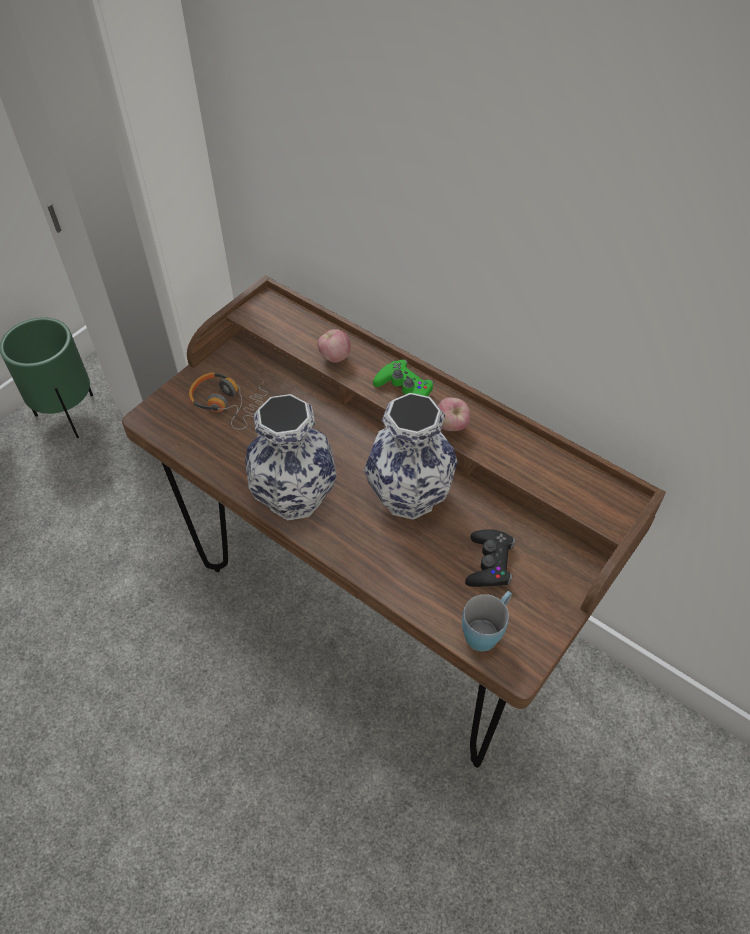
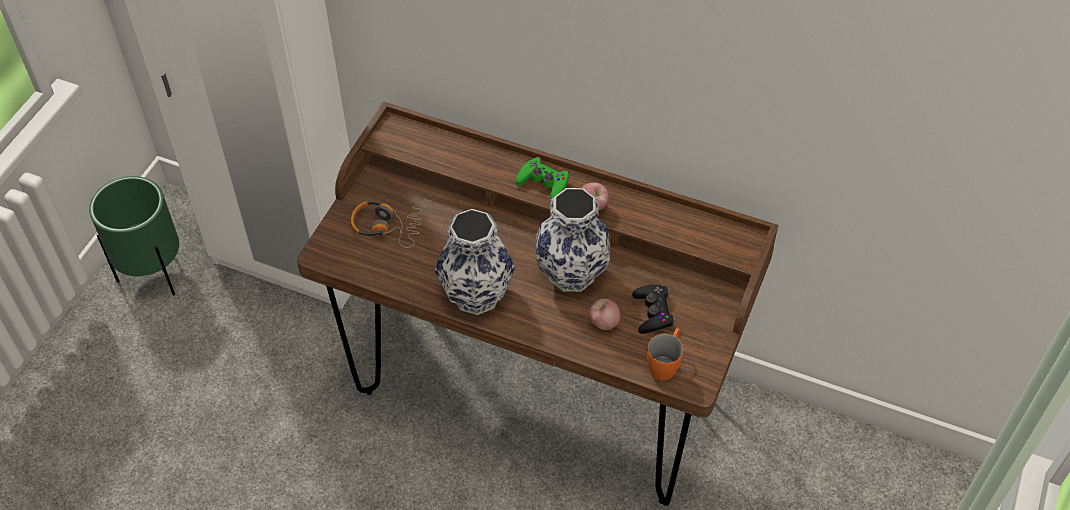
camera: 15 degrees left, 0 degrees up
apple [317,329,351,363] -> apple moved to [589,299,621,330]
blue mug [462,591,512,651] -> orange mug [647,328,683,381]

